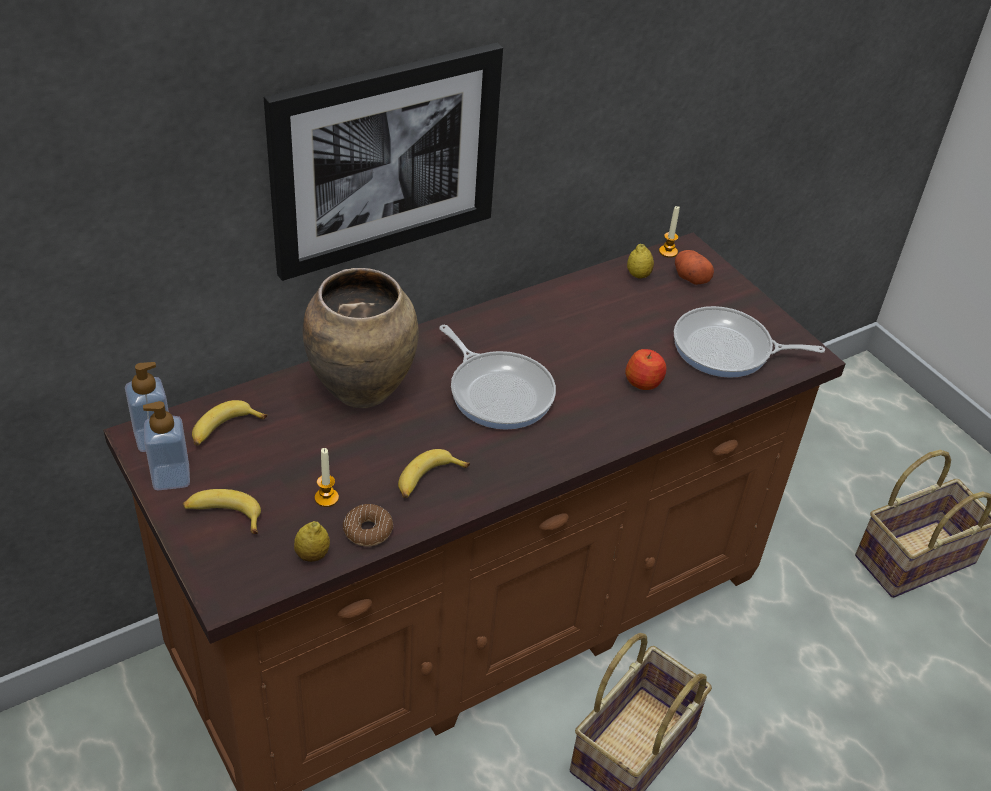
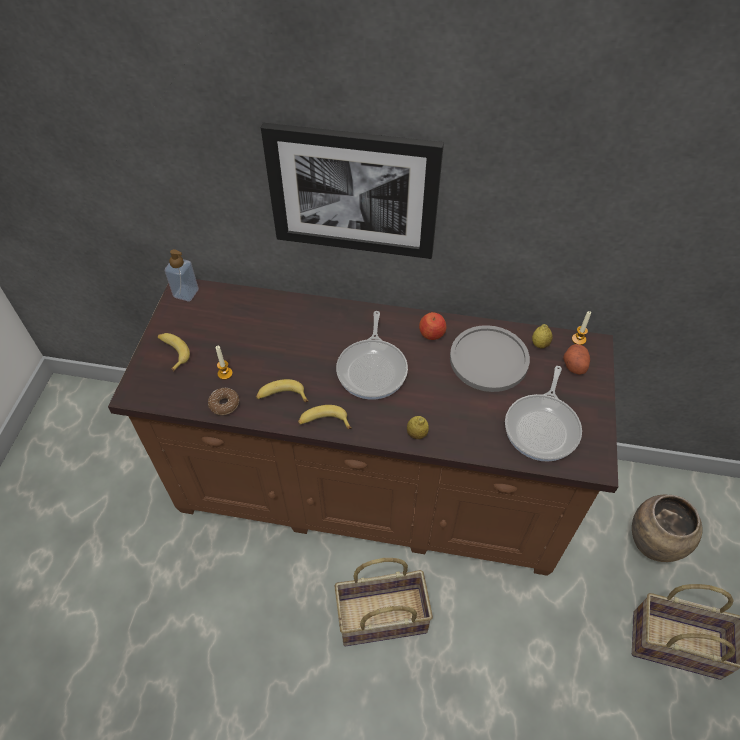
camera: 45 degrees right, 10 degrees up
soap dispenser [143,401,190,490] -> none
banana [192,400,267,446] -> banana moved to [298,405,352,429]
lemon [294,521,330,562] -> lemon moved to [407,416,429,439]
brown vase [303,268,419,408] -> brown vase moved to [632,495,703,562]
apple [625,349,667,390] -> apple moved to [419,312,446,340]
frying pan [674,306,825,378] -> frying pan turned 120 degrees counterclockwise [505,366,582,462]
none -> grey plate [450,325,530,392]

